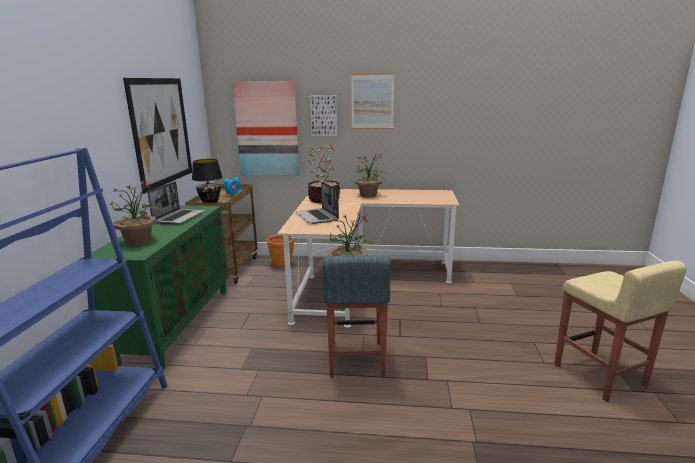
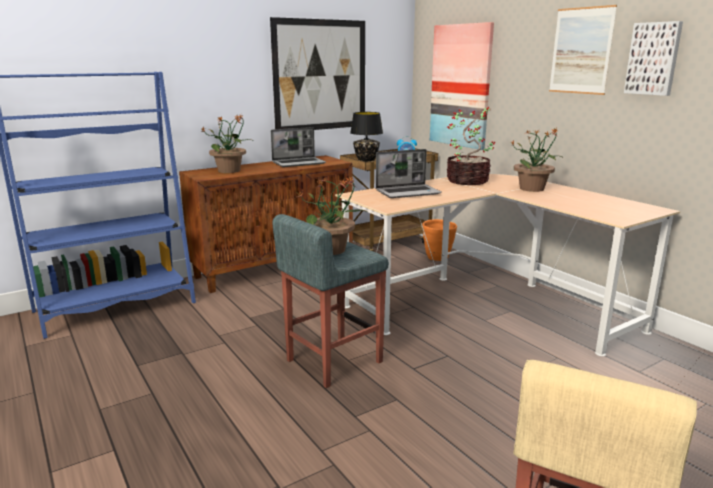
camera: 50 degrees right, 0 degrees up
green cabinet [83,206,229,370] -> brown cabinet [179,155,353,293]
laptop [296,182,339,224] -> laptop turned 135 degrees counterclockwise [376,149,442,198]
picture [310,95,338,136] -> picture moved to [624,21,683,96]

